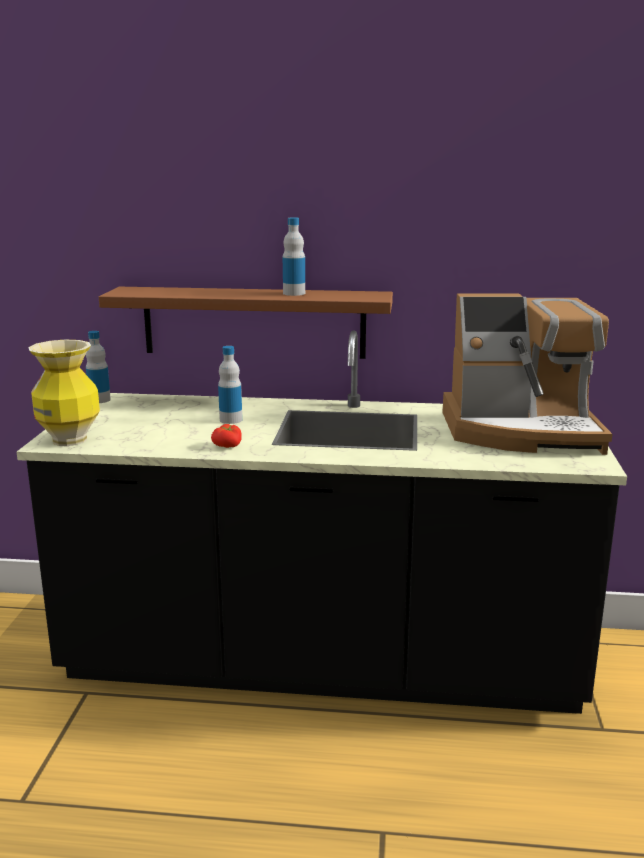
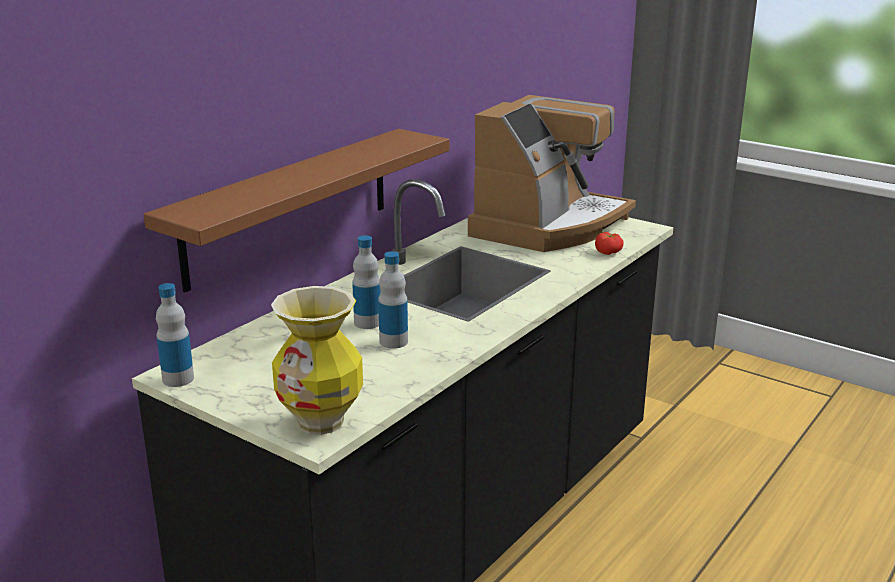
camera: 60 degrees left, 5 degrees up
tomato [211,424,242,448] -> tomato moved to [595,232,624,255]
bottle [283,217,305,296] -> bottle moved to [378,252,408,349]

